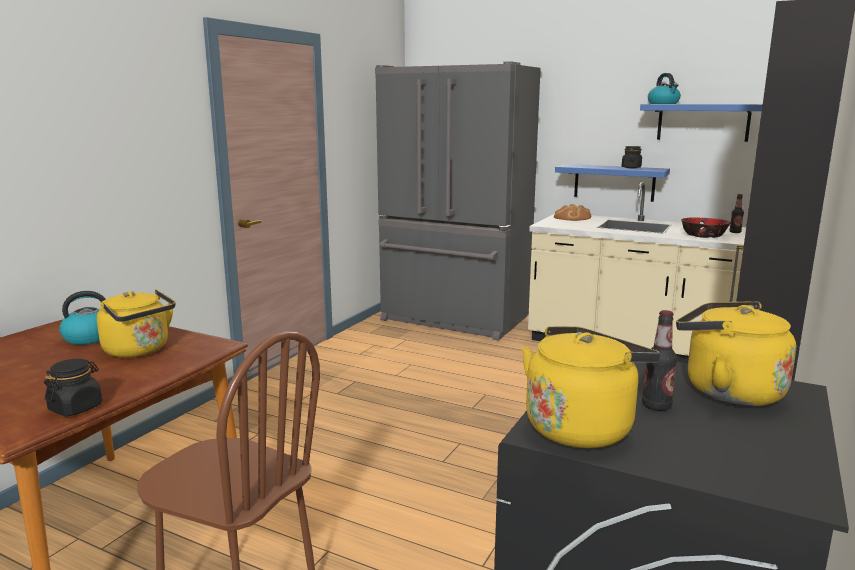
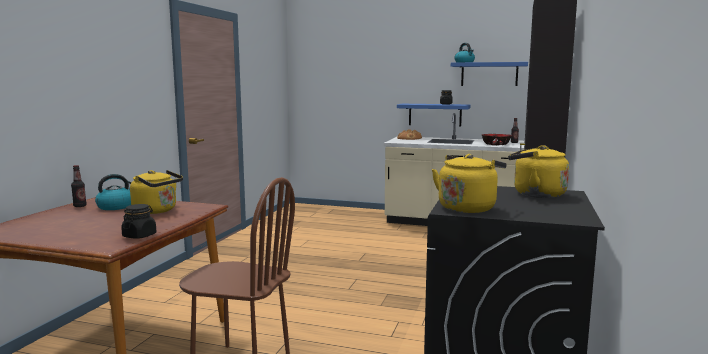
camera: 10 degrees left, 5 degrees down
grey fridge [375,61,541,341] -> none
bottle [642,310,677,411] -> bottle moved to [71,165,87,207]

